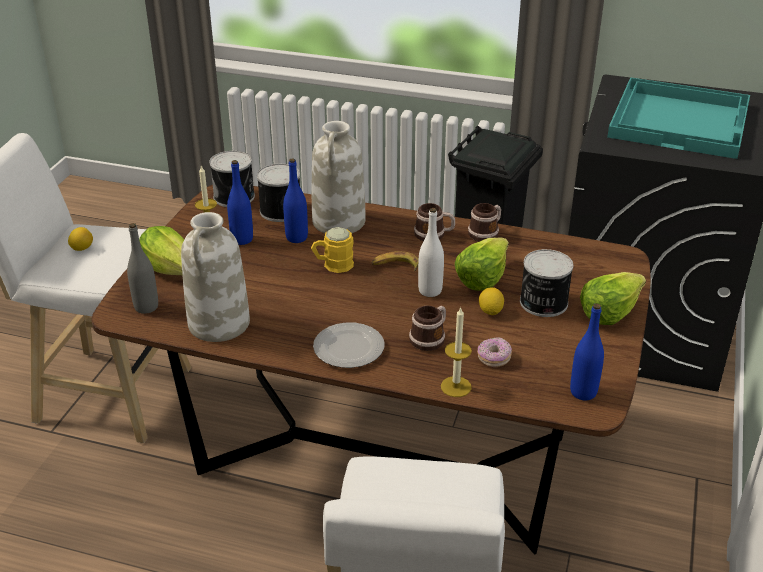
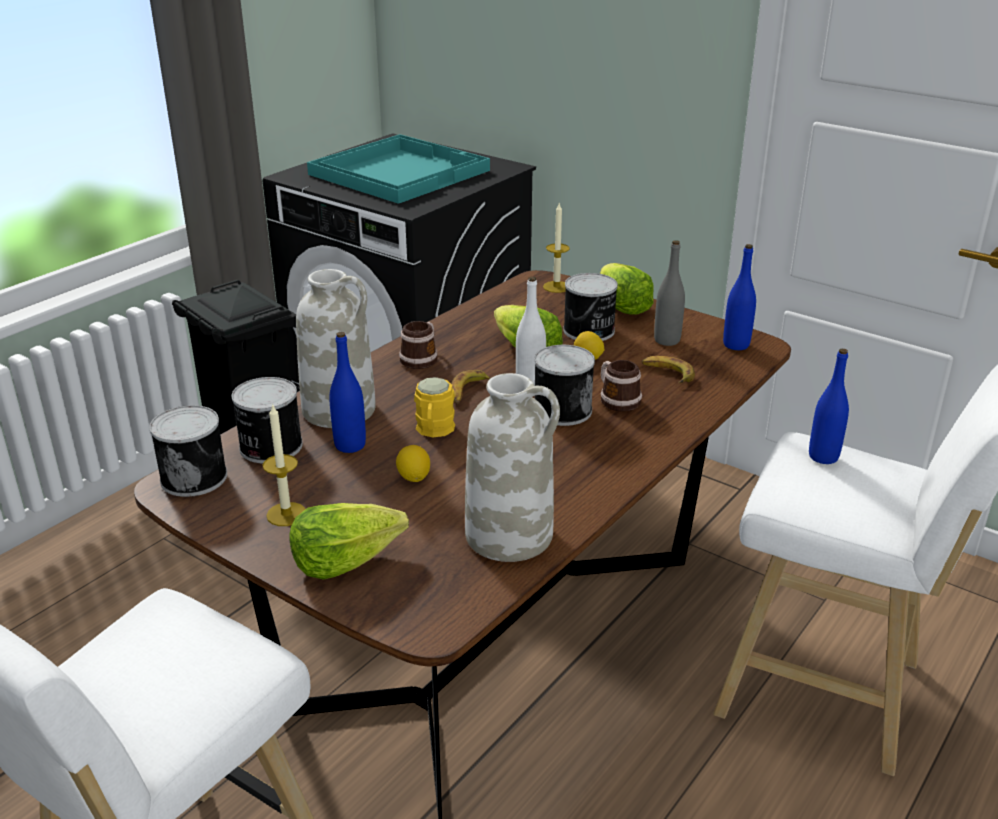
camera: 70 degrees left, 5 degrees down
lemon [68,227,93,251] -> lemon moved to [396,445,430,482]
grey bottle [127,223,158,314] -> grey bottle moved to [654,240,685,346]
blue bottle [227,160,253,245] -> blue bottle moved to [809,348,849,464]
plate [313,322,385,368] -> none
candle [441,308,472,397] -> candle moved to [543,203,570,293]
mug [468,203,501,242] -> none
donut [477,338,512,367] -> banana [642,356,695,383]
none -> can [534,345,595,426]

